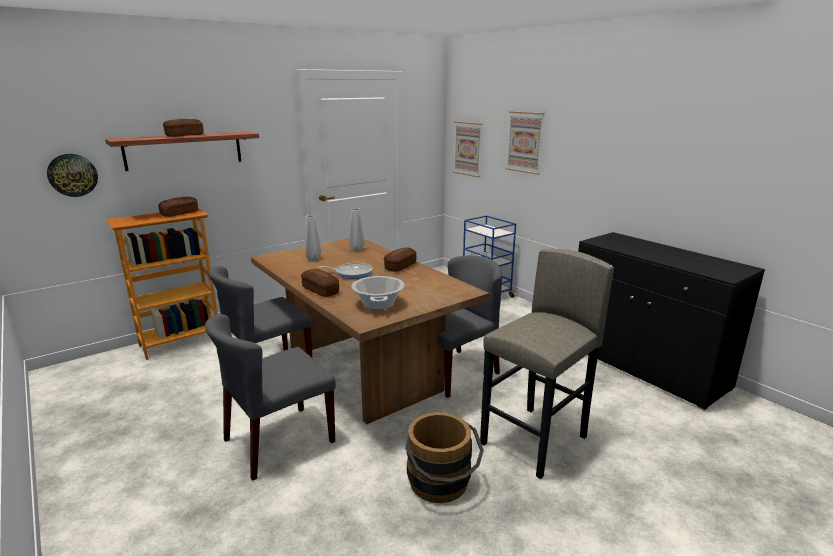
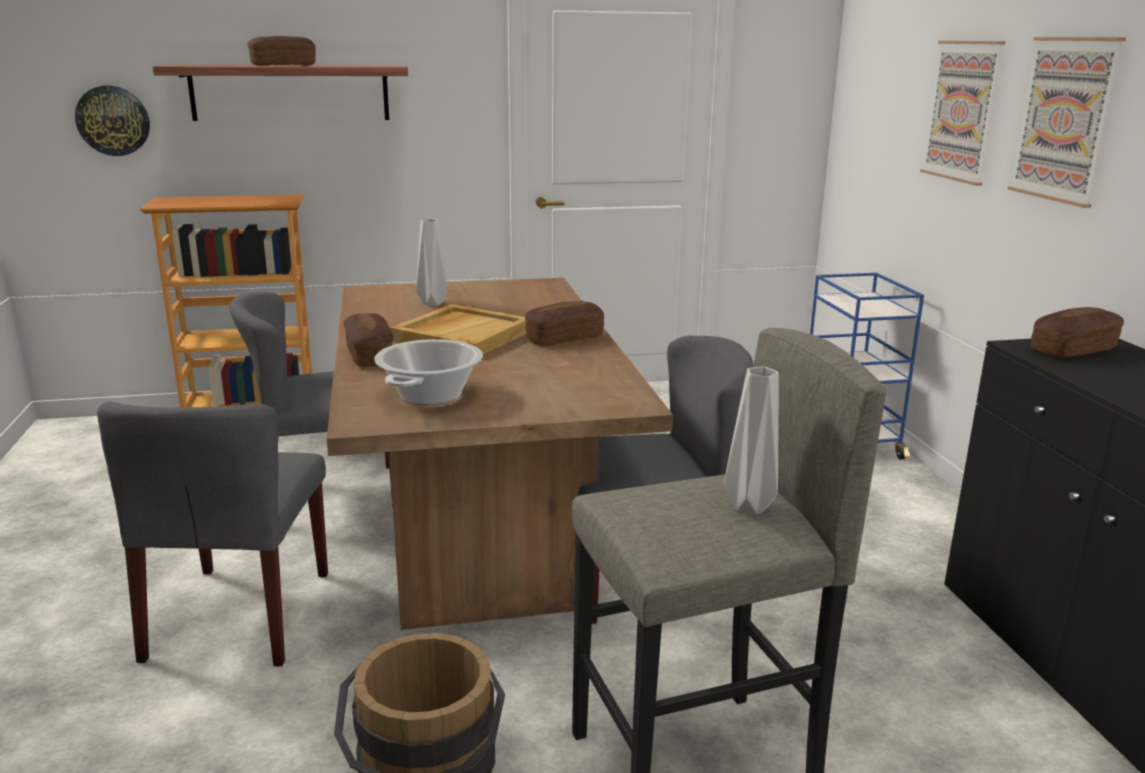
camera: 25 degrees right, 0 degrees up
bread [158,197,198,217] -> bread moved to [1031,307,1124,358]
grey chair [205,314,336,481] -> grey chair turned 75 degrees counterclockwise [97,401,328,667]
frying pan [318,263,372,279] -> beige tray [390,304,526,355]
grey vase [349,208,365,252] -> grey vase moved to [724,367,779,515]
picture [453,121,483,177] -> picture moved to [1007,37,1126,208]

